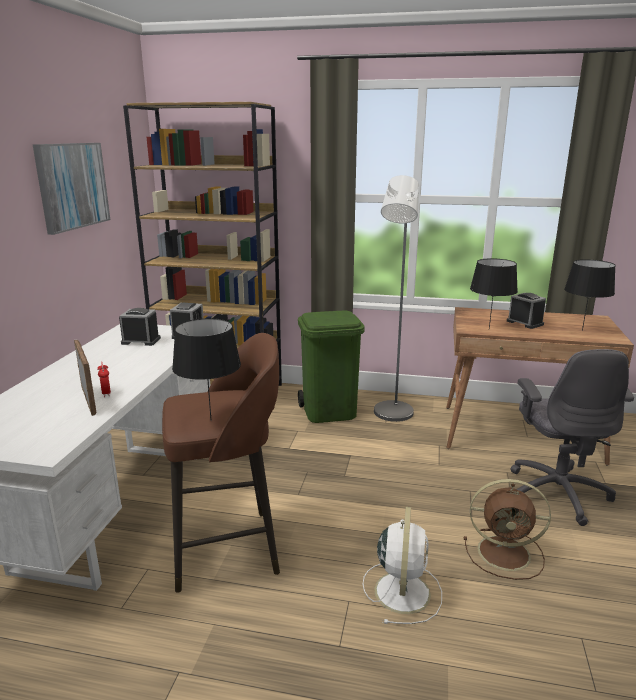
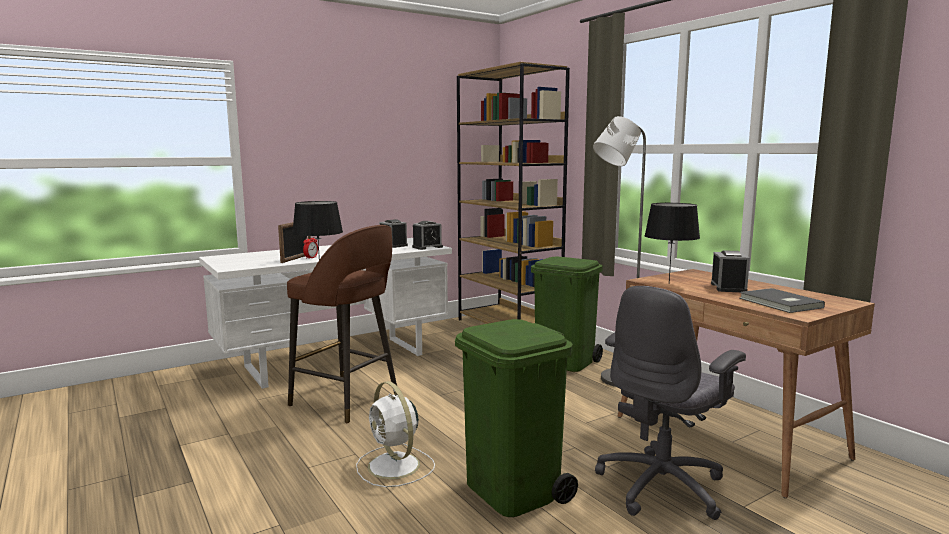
camera: 45 degrees right, 10 degrees down
picture [32,143,110,235] -> none
white fan [363,507,442,624] -> white fan turned 90 degrees clockwise [356,381,435,487]
brown fan [464,479,551,580] -> green trash can [455,319,578,517]
black table lamp [564,259,616,331] -> grey book [739,288,825,313]

